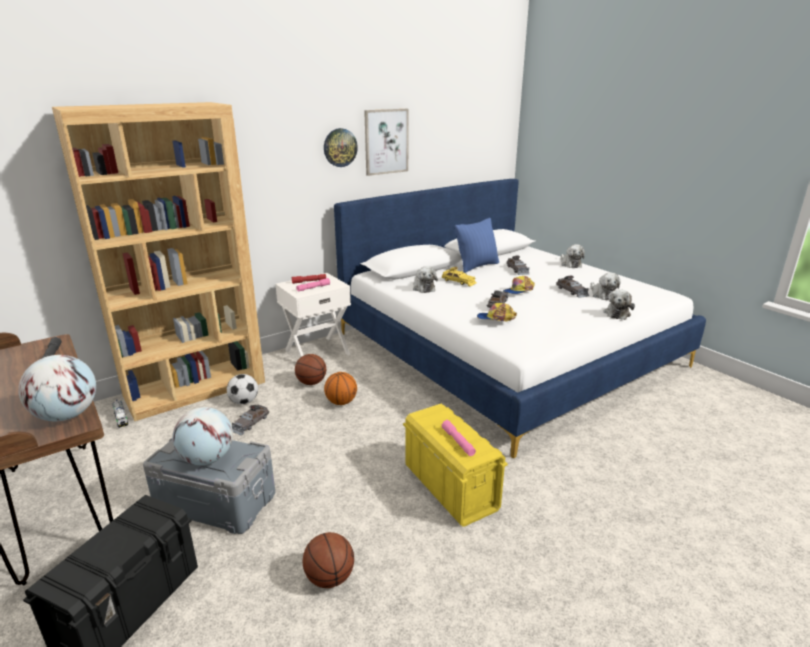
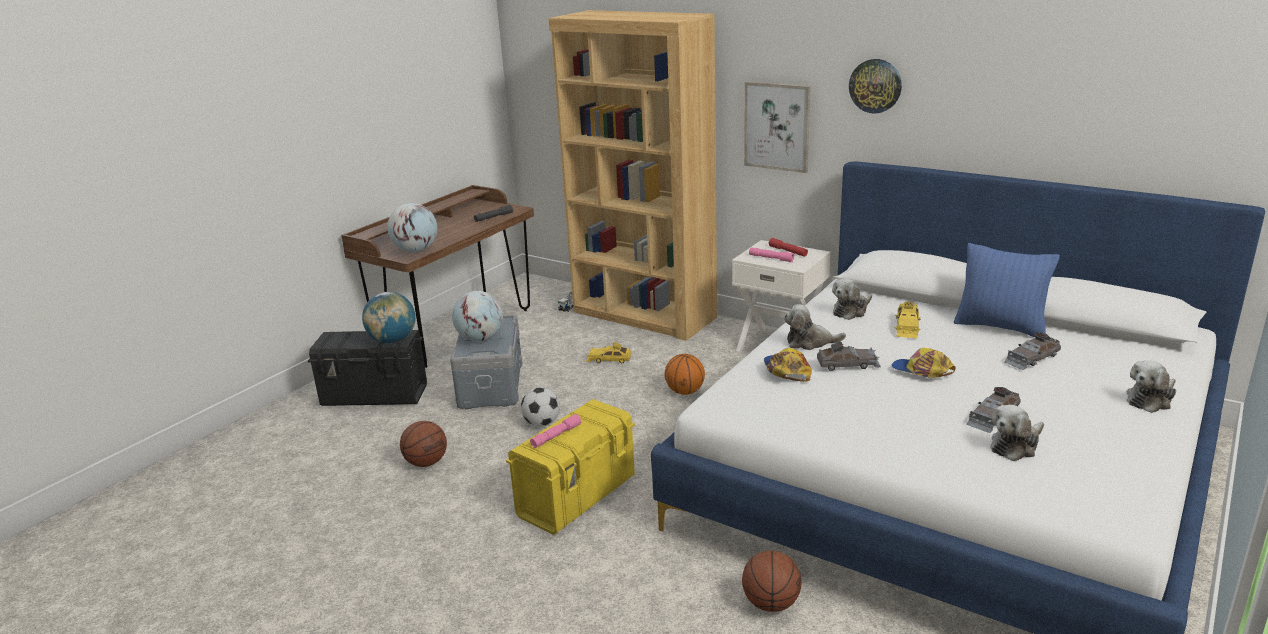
camera: 70 degrees right, 0 degrees up
football [227,374,258,404] -> football moved to [521,387,560,427]
grey toy car [232,404,269,435] -> yellow toy car [586,342,631,364]
basketball [295,354,326,385] -> basketball moved to [742,551,802,612]
picture [364,109,408,176] -> picture moved to [744,81,811,173]
plush toy [604,289,635,320] -> plush toy moved to [784,304,846,350]
none -> globe [362,292,416,343]

